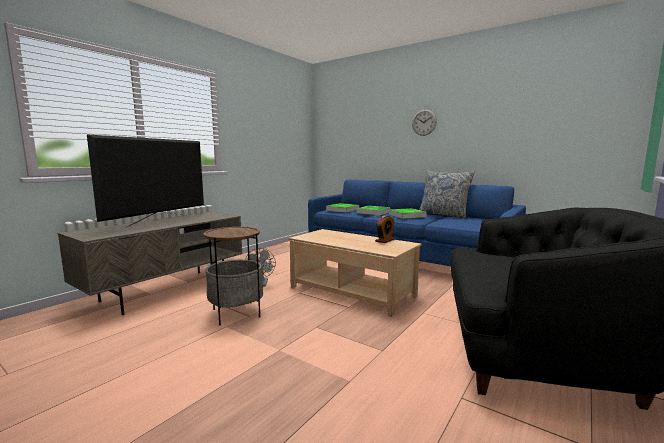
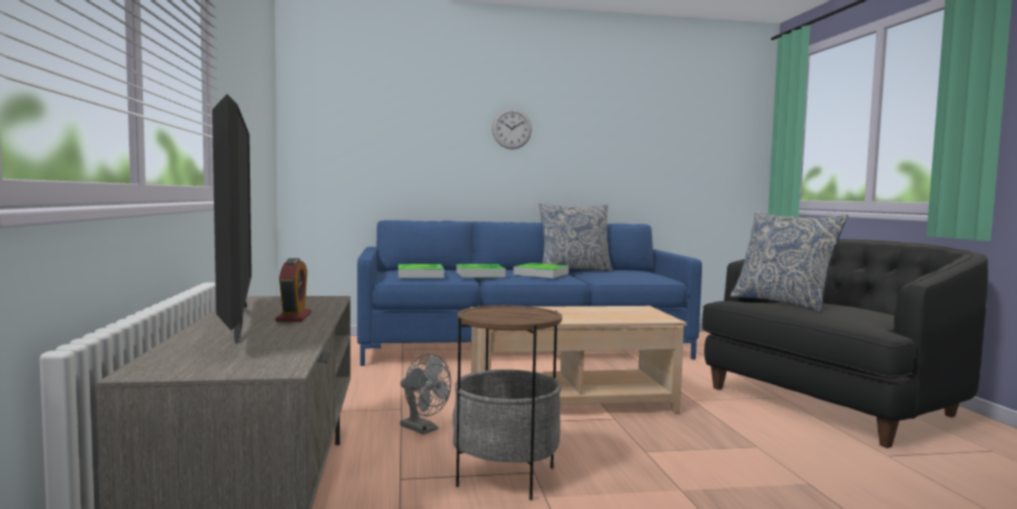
camera: 45 degrees left, 5 degrees down
alarm clock [375,215,395,243] -> alarm clock moved to [275,258,312,322]
none -> pillow [730,212,848,313]

